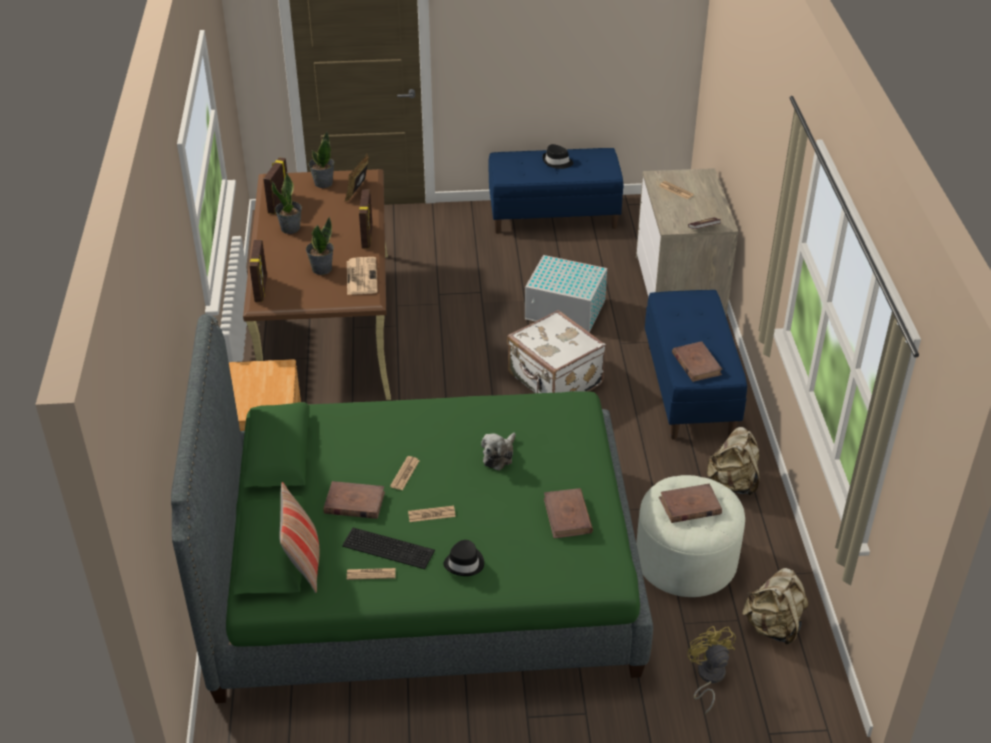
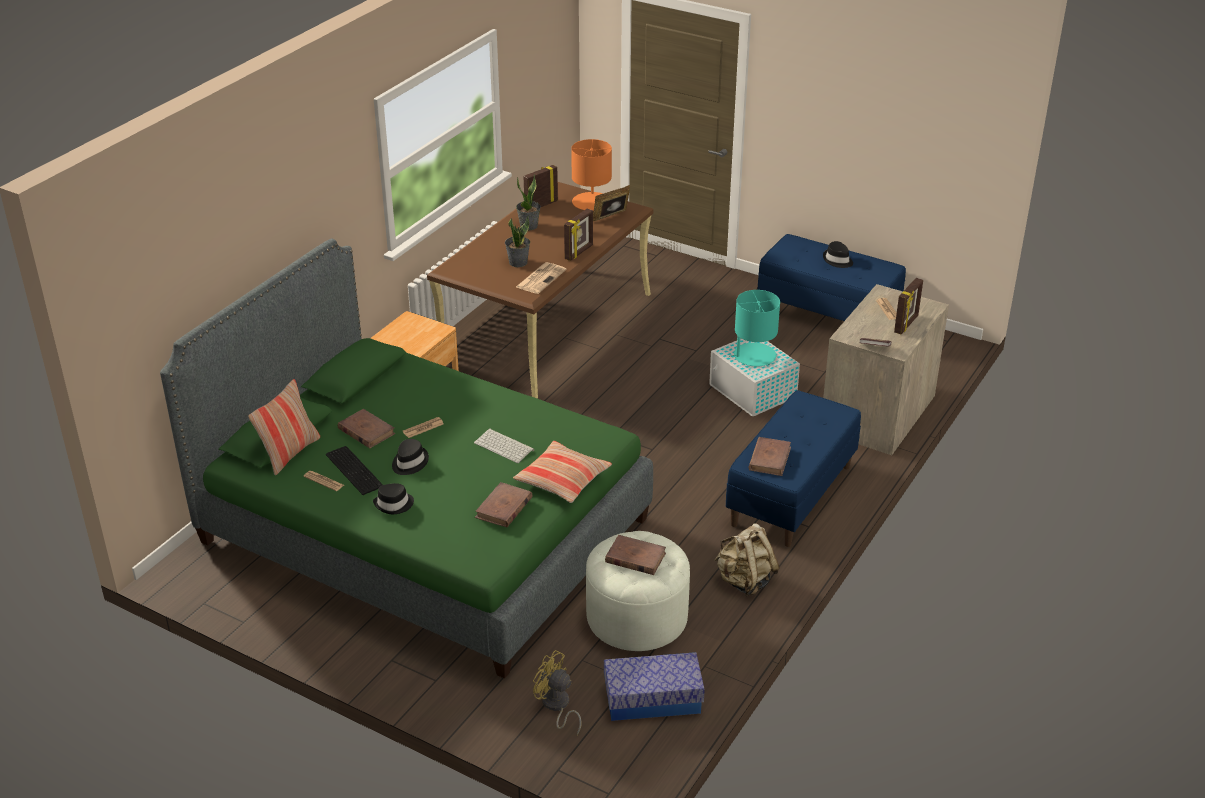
camera: 35 degrees right, 5 degrees down
picture frame [249,240,267,302] -> picture frame moved to [894,278,923,334]
potted plant [309,132,334,188] -> orange table lamp [571,139,612,211]
newspaper [408,506,456,522] -> black hat [392,439,429,475]
plush toy [481,433,516,471] -> keyboard [474,429,534,463]
white suitcase [507,310,606,393] -> none
yellow fan [687,626,736,714] -> yellow fan turned 75 degrees counterclockwise [533,650,581,735]
beige backpack [742,568,809,645] -> storage box [604,652,705,721]
none -> pillow [513,441,612,503]
none -> turquoise table lamp [729,290,780,366]

